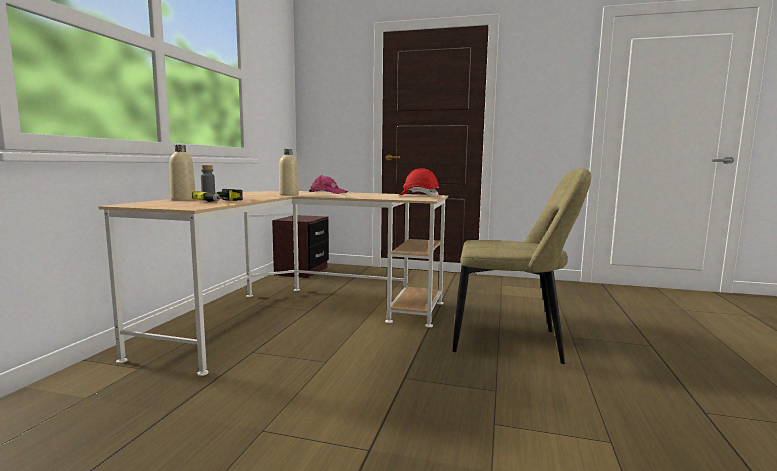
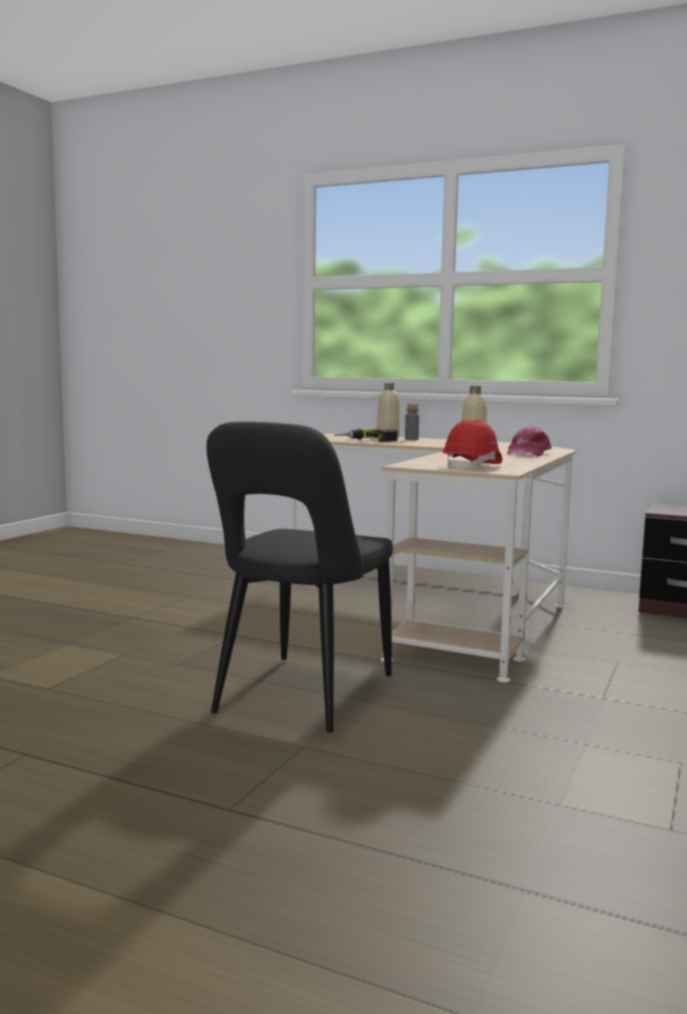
camera: 100 degrees right, 0 degrees up
beige chair [453,168,591,364] -> black chair [207,422,393,733]

